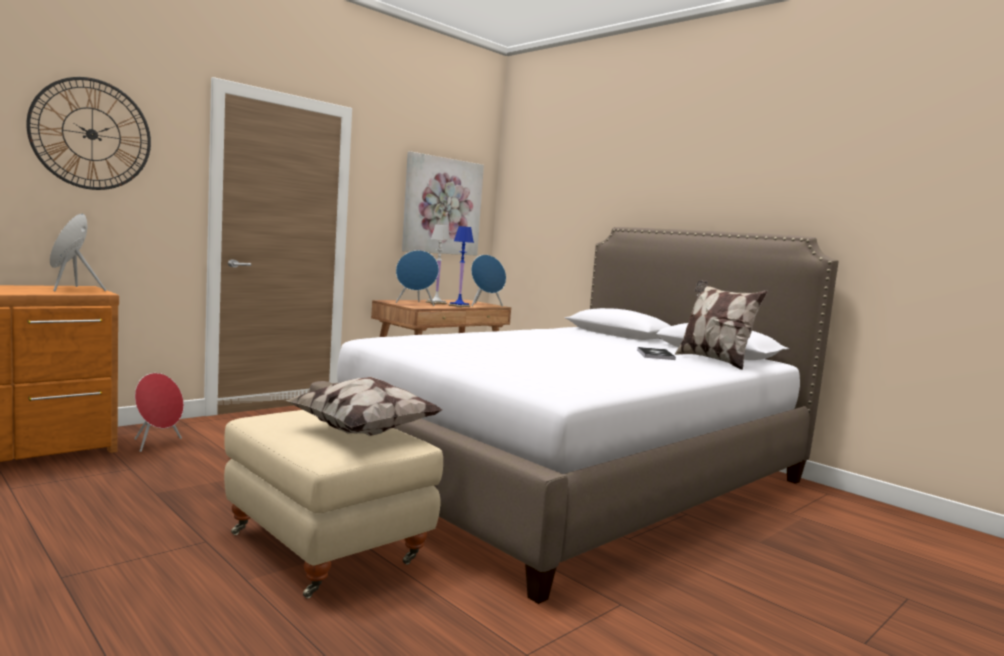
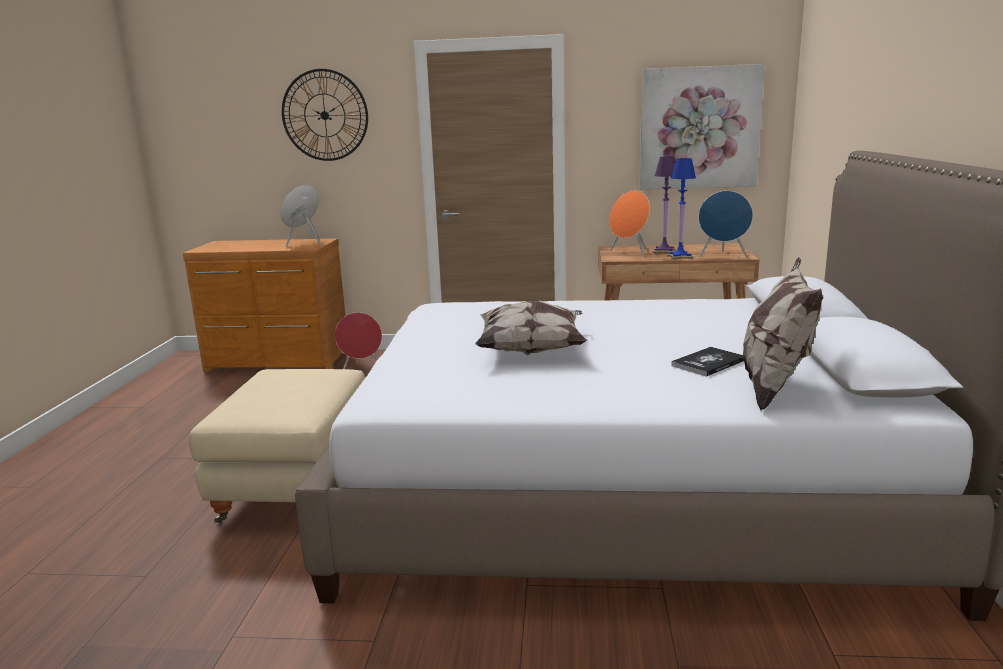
camera: 50 degrees right, 10 degrees up
pillow [285,377,442,436] -> pillow moved to [475,301,588,355]
blue speaker [396,250,439,306] -> orange speaker [609,190,650,257]
white table lamp [426,225,451,305] -> purple table lamp [653,157,676,254]

